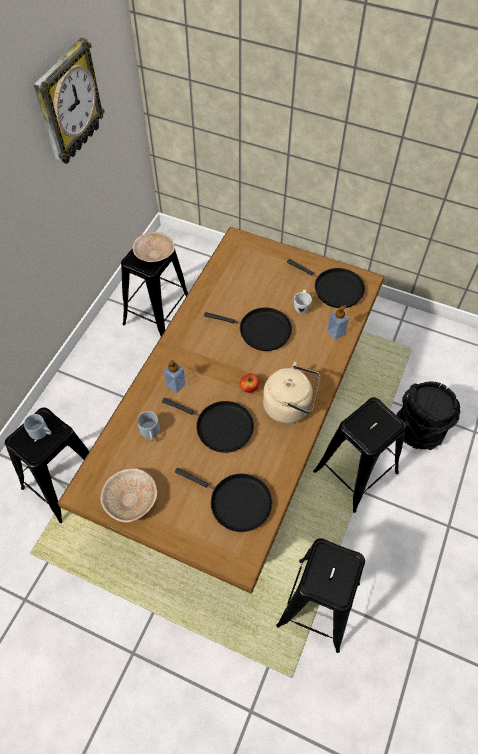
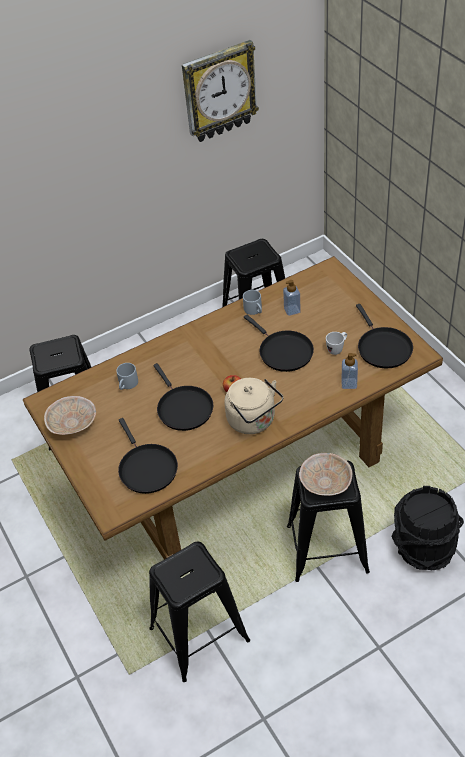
camera: 40 degrees right, 10 degrees down
grey mug [24,414,51,440] -> grey mug moved to [243,290,262,315]
beige bowl [132,232,175,262] -> beige bowl moved to [299,453,352,496]
soap dispenser [164,360,186,393] -> soap dispenser moved to [283,280,301,316]

